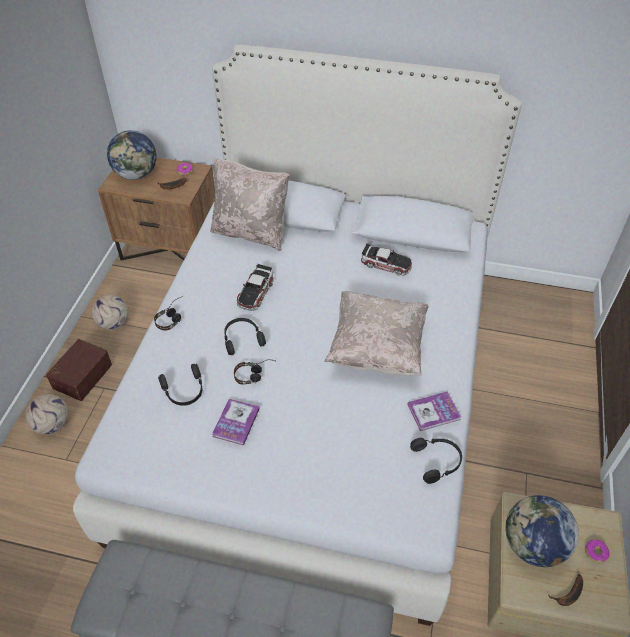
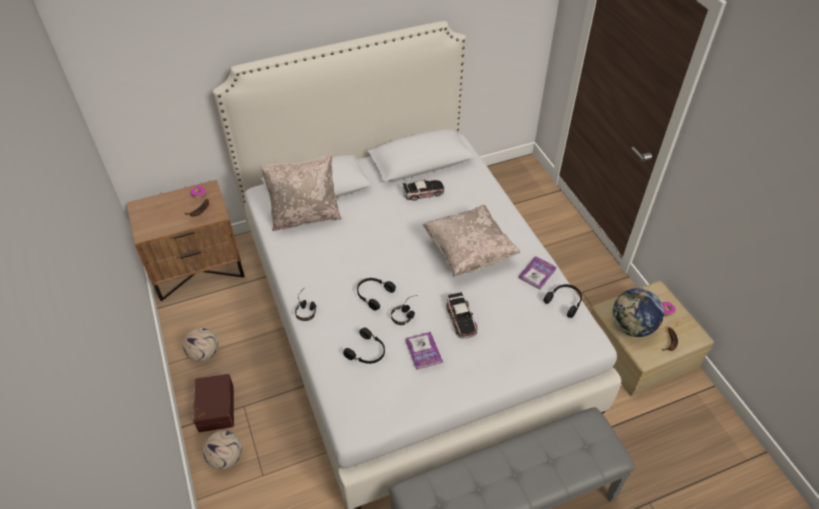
camera: 35 degrees left, 0 degrees up
globe [107,130,157,180] -> none
toy car [237,264,274,311] -> toy car moved to [446,292,477,339]

